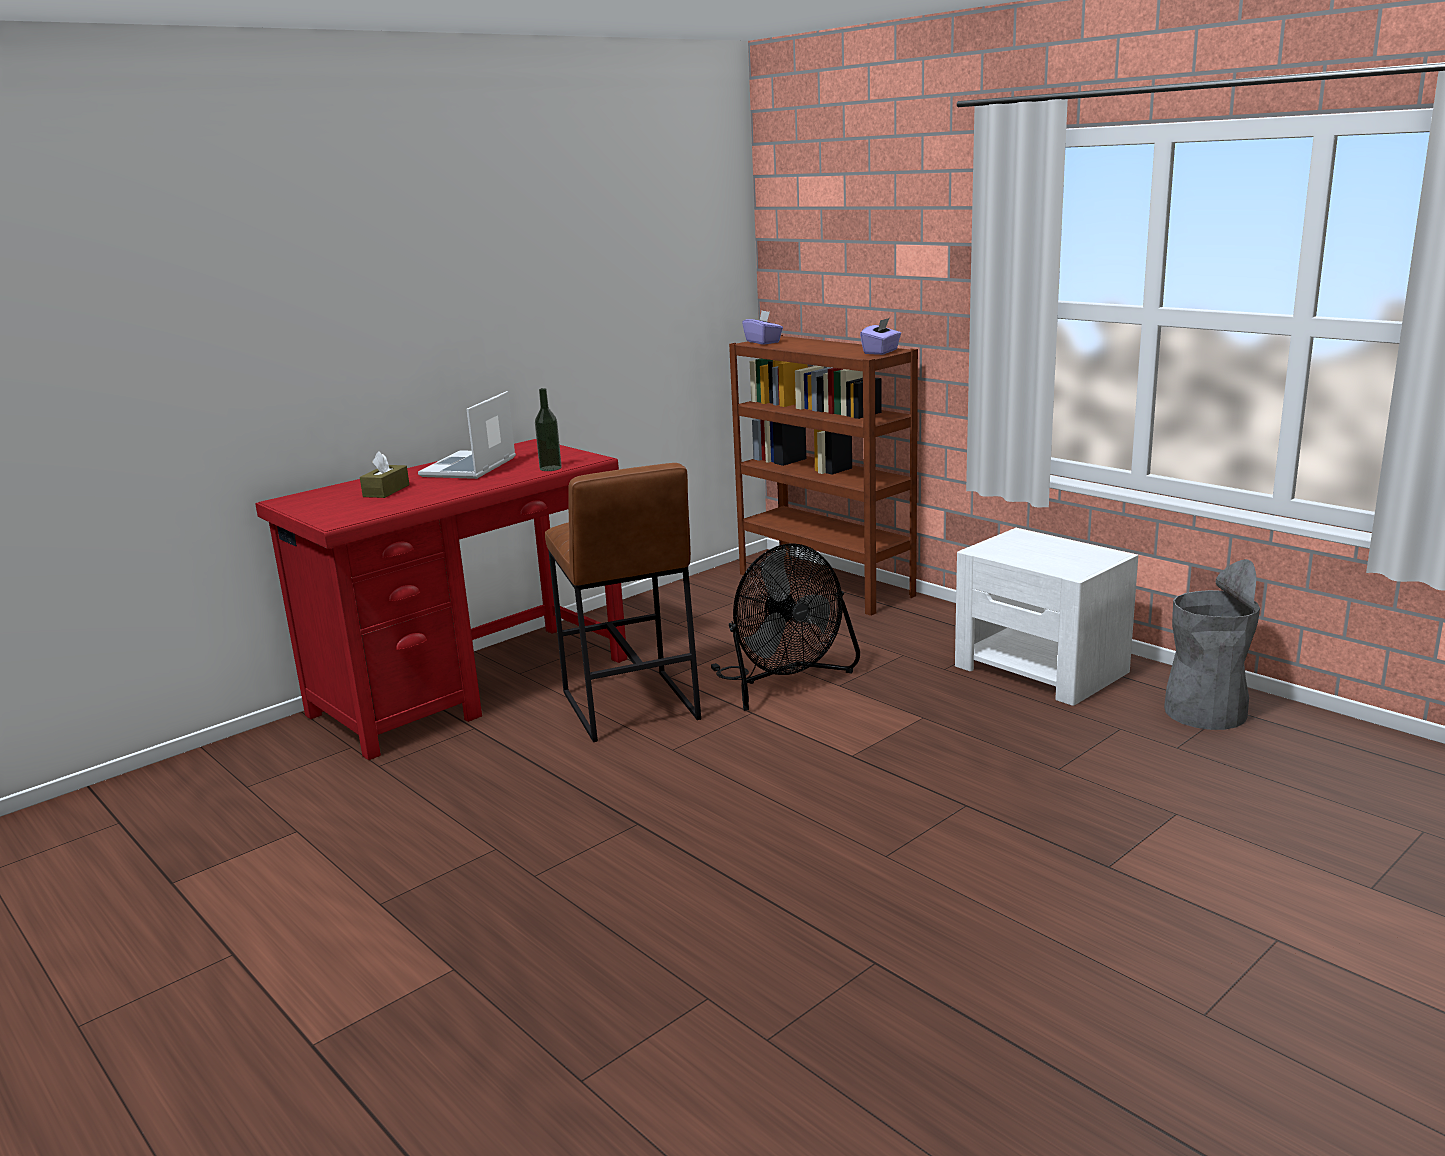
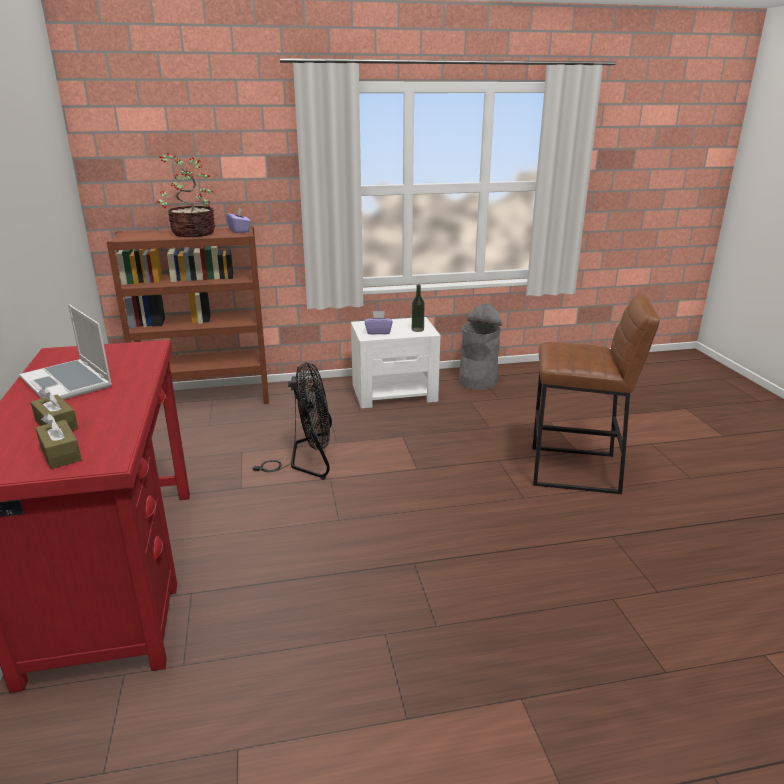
camera: 60 degrees left, 5 degrees up
bottle [535,388,562,471] -> bottle moved to [412,285,425,332]
brown stool [545,463,701,742] -> brown stool moved to [532,294,660,494]
purple tissue box [742,311,783,344] -> purple tissue box moved to [365,311,393,334]
none -> brown tissue box [36,413,82,469]
none -> potted plant [156,153,215,237]

